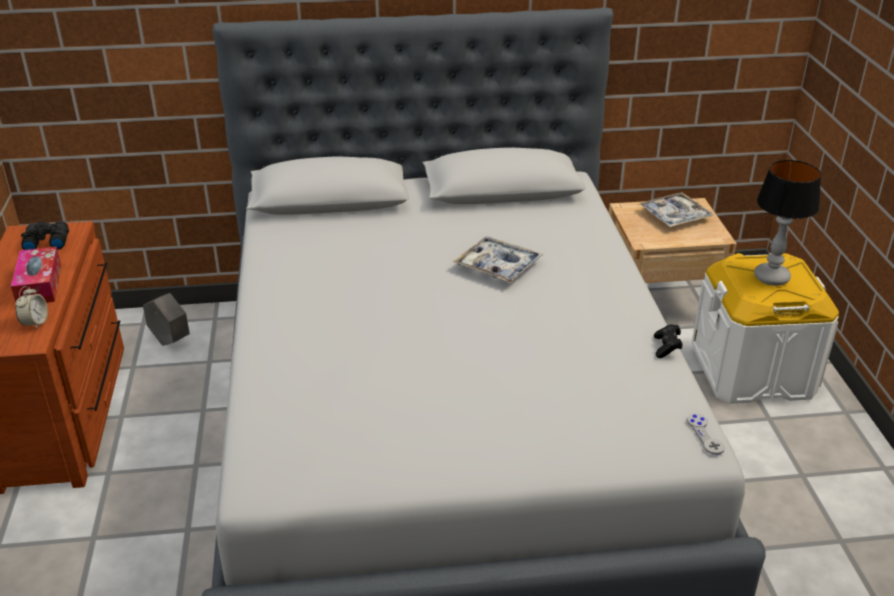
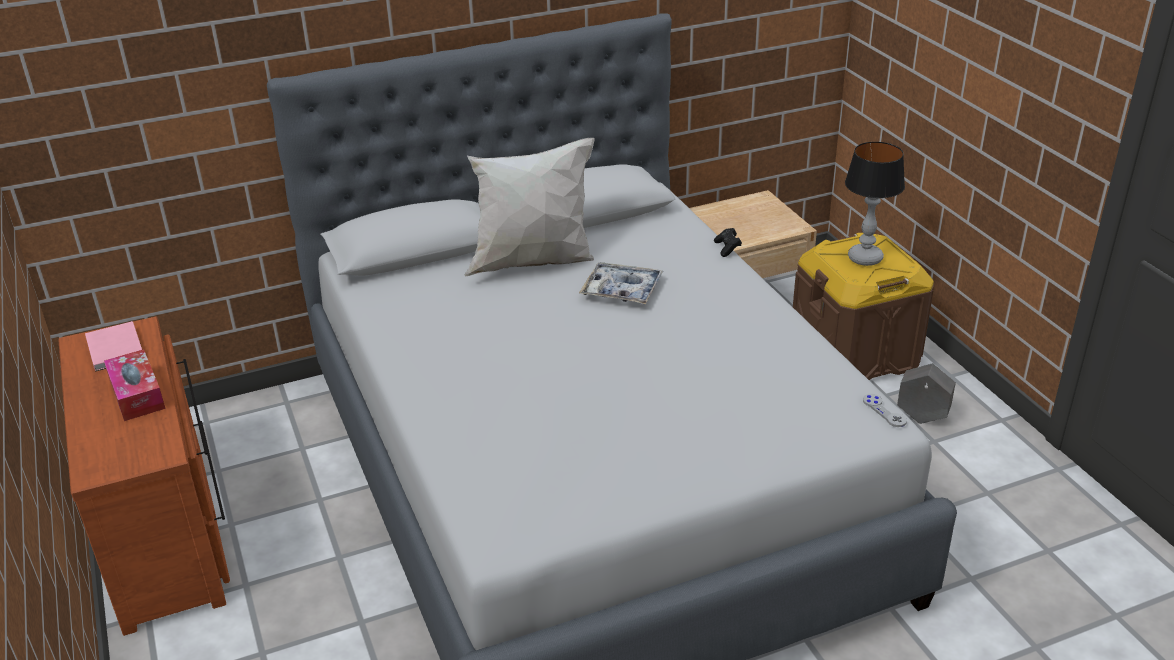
camera: 15 degrees left, 0 degrees up
alarm clock [16,286,48,330] -> none
black binoculars [21,221,69,250] -> pink book [85,321,142,372]
grey planter [143,293,190,346] -> grey planter moved to [897,363,956,424]
tray [639,192,713,227] -> none
black game controller [654,324,683,358] -> black game controller moved to [714,228,742,257]
white storage box [692,253,839,404] -> brown storage box [793,233,934,380]
none -> white pillow [465,138,594,276]

